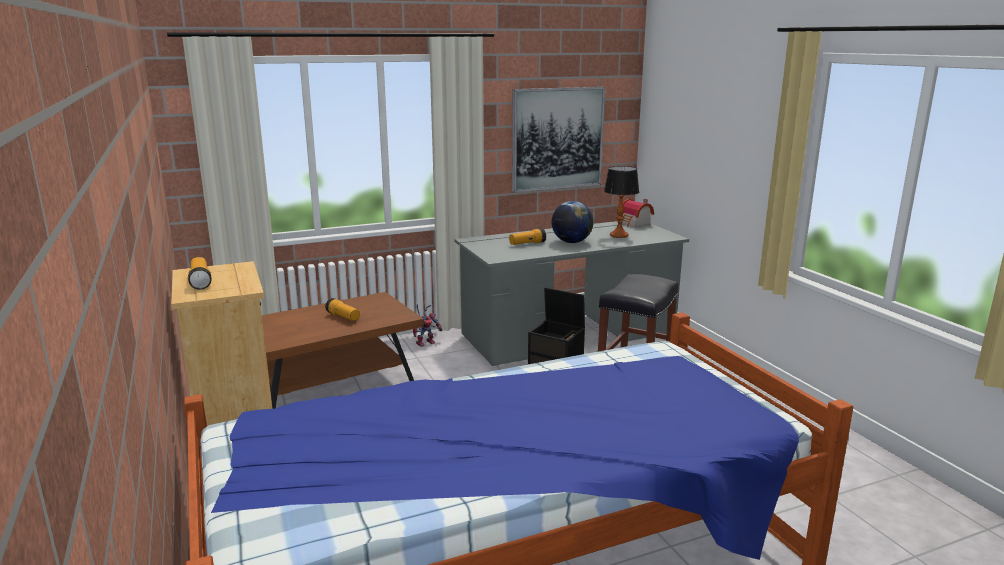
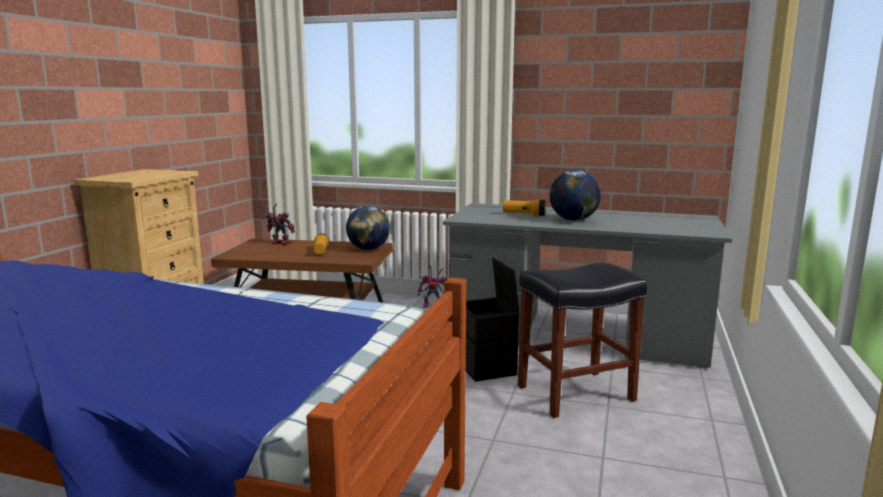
camera: 40 degrees right, 5 degrees down
flashlight [188,257,211,290] -> none
picture [512,87,605,193] -> none
table lamp [604,166,639,238] -> none
toy house [622,199,654,228] -> none
none -> toy robot [265,204,295,245]
none -> globe [346,206,390,250]

